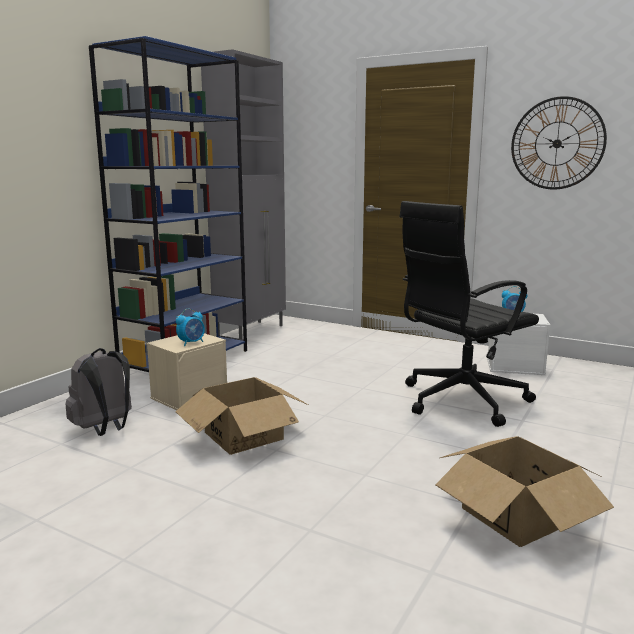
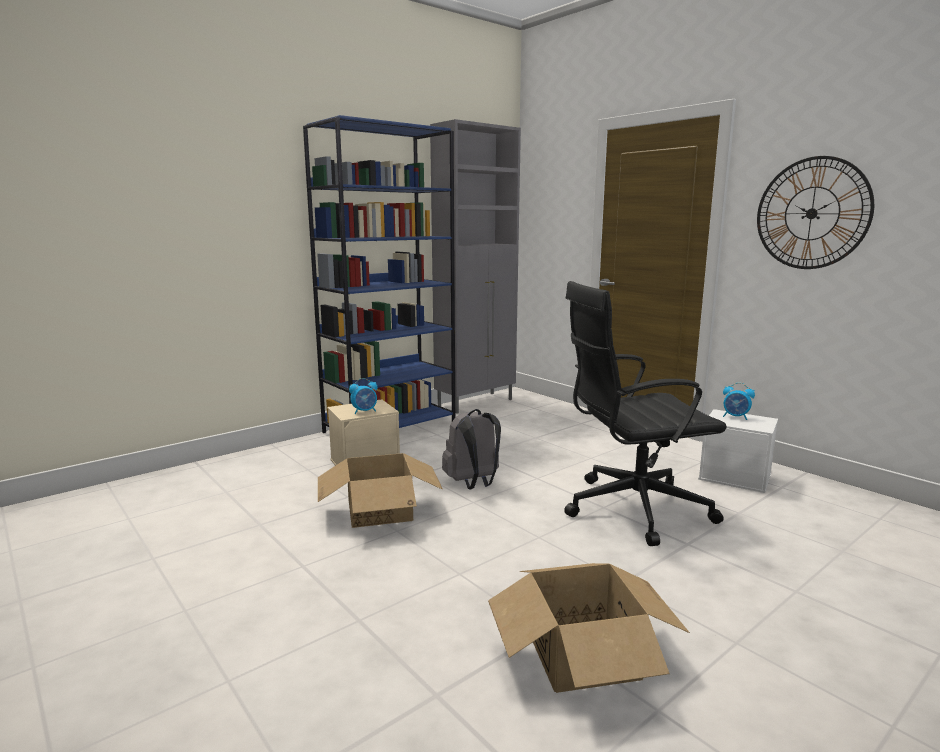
camera: 20 degrees right, 0 degrees up
grey backpack [66,348,132,436] -> grey backpack moved to [442,409,501,490]

